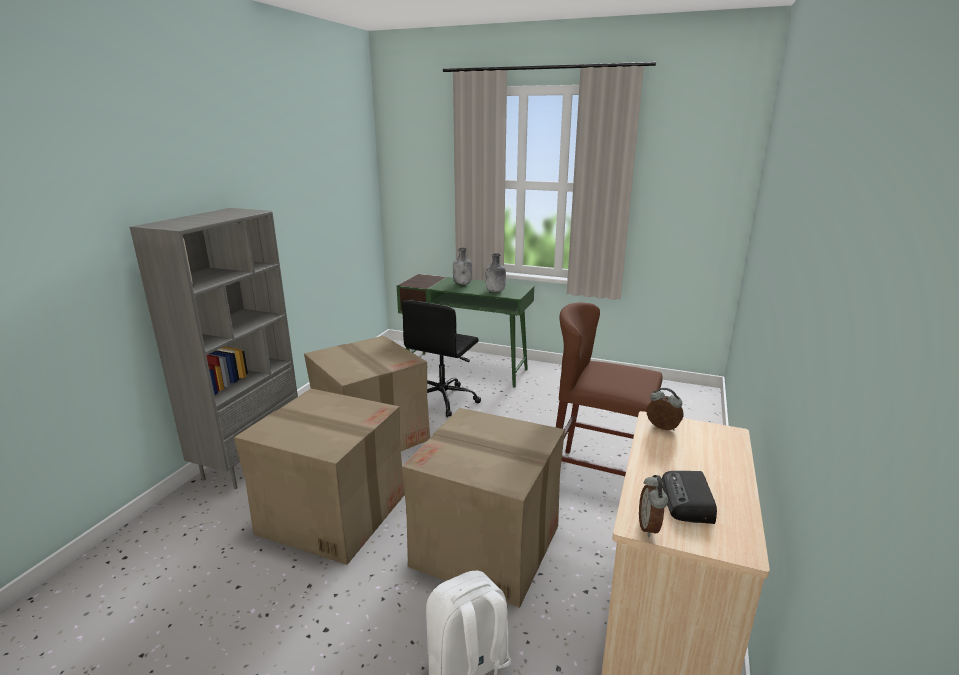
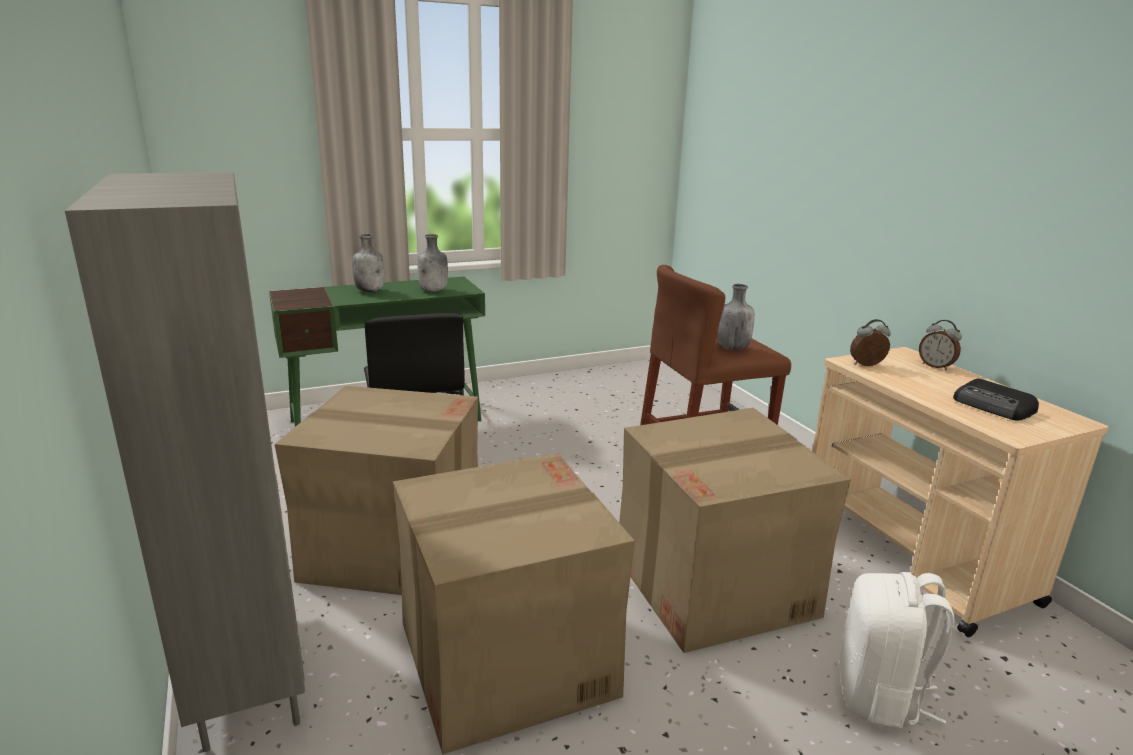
camera: 45 degrees left, 0 degrees up
alarm clock [639,475,668,537] -> alarm clock moved to [919,320,962,370]
none -> grey bottle [717,284,755,350]

